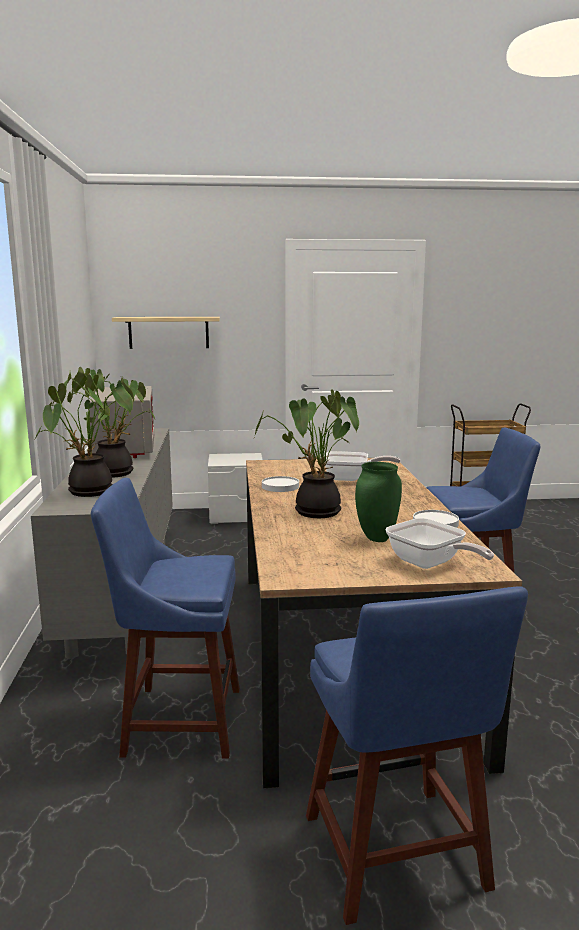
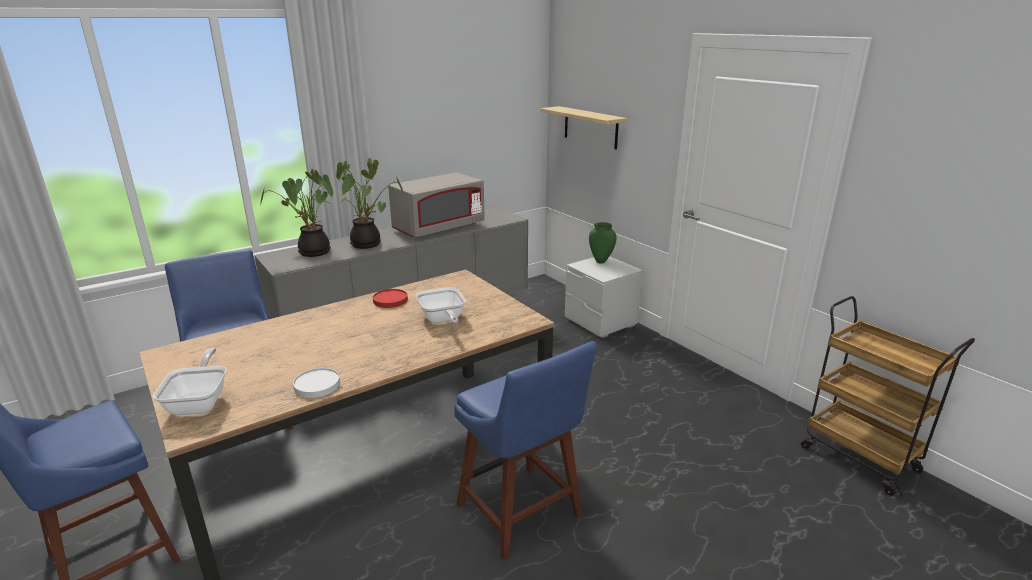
camera: 60 degrees right, 10 degrees up
potted plant [255,389,359,518] -> none
white plate [262,476,299,492] -> red plate [373,289,408,308]
green vase [355,462,402,542] -> green vase moved to [589,222,616,264]
frying pan [385,518,494,569] -> frying pan turned 150 degrees clockwise [153,347,226,415]

